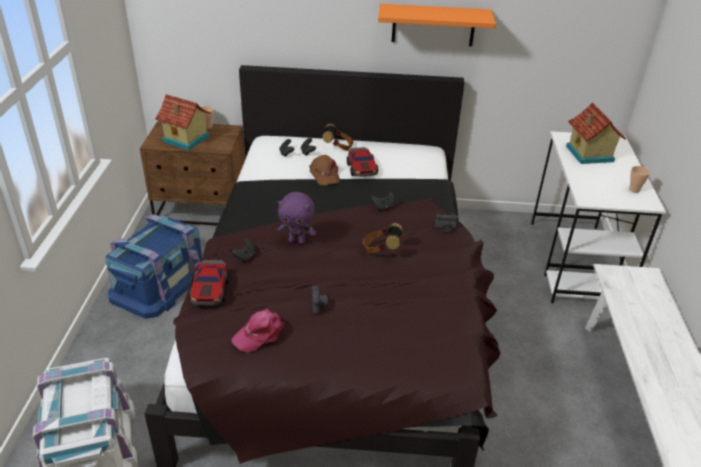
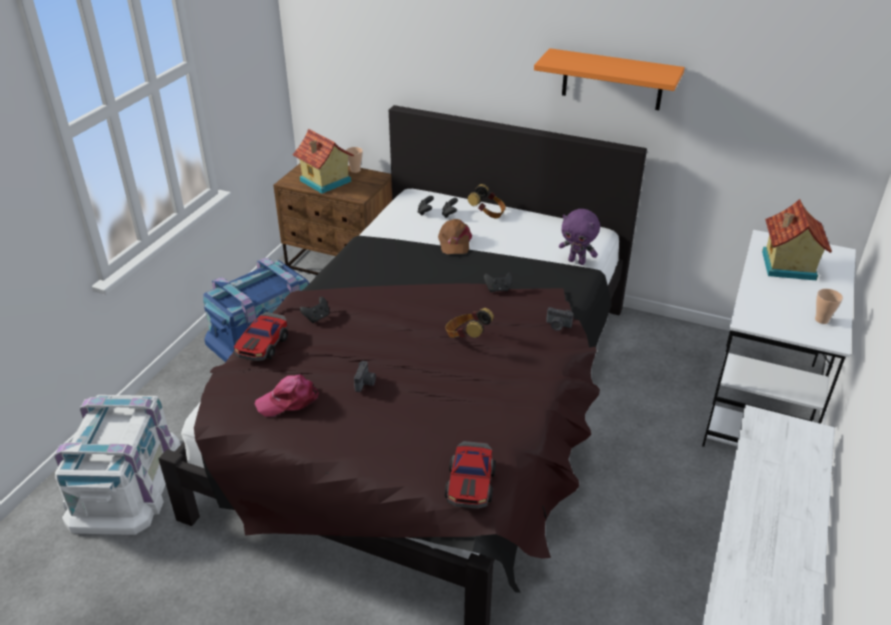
camera: 20 degrees right, 0 degrees up
purple plush toy [277,192,316,244] -> purple plush toy moved to [559,209,600,265]
toy car [347,147,378,177] -> toy car moved to [445,441,496,509]

